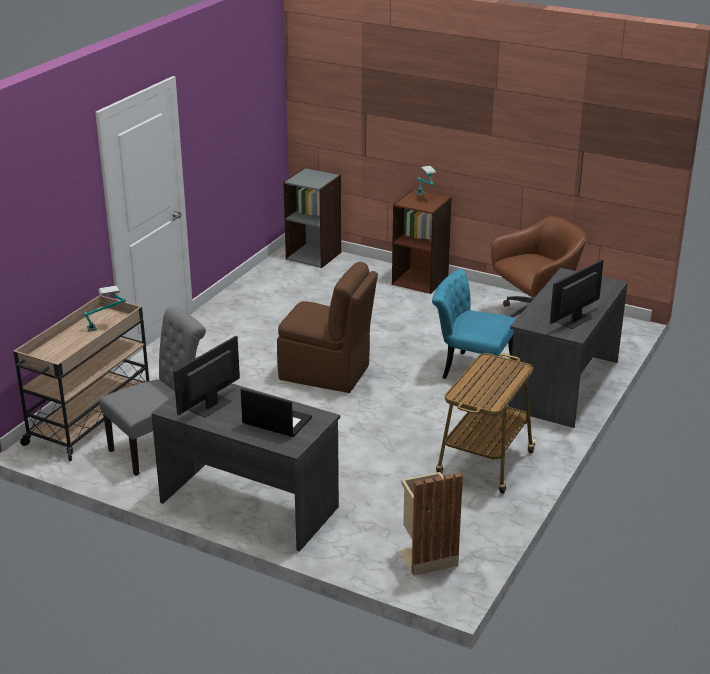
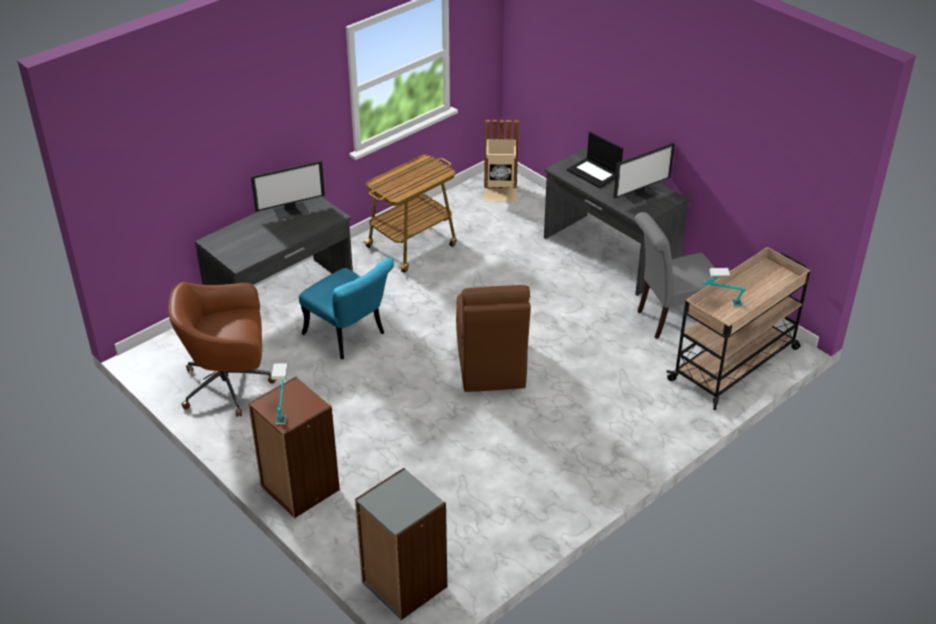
camera: 160 degrees left, 10 degrees up
brown chair [277,262,378,393] -> brown chair turned 135 degrees counterclockwise [456,285,531,392]

